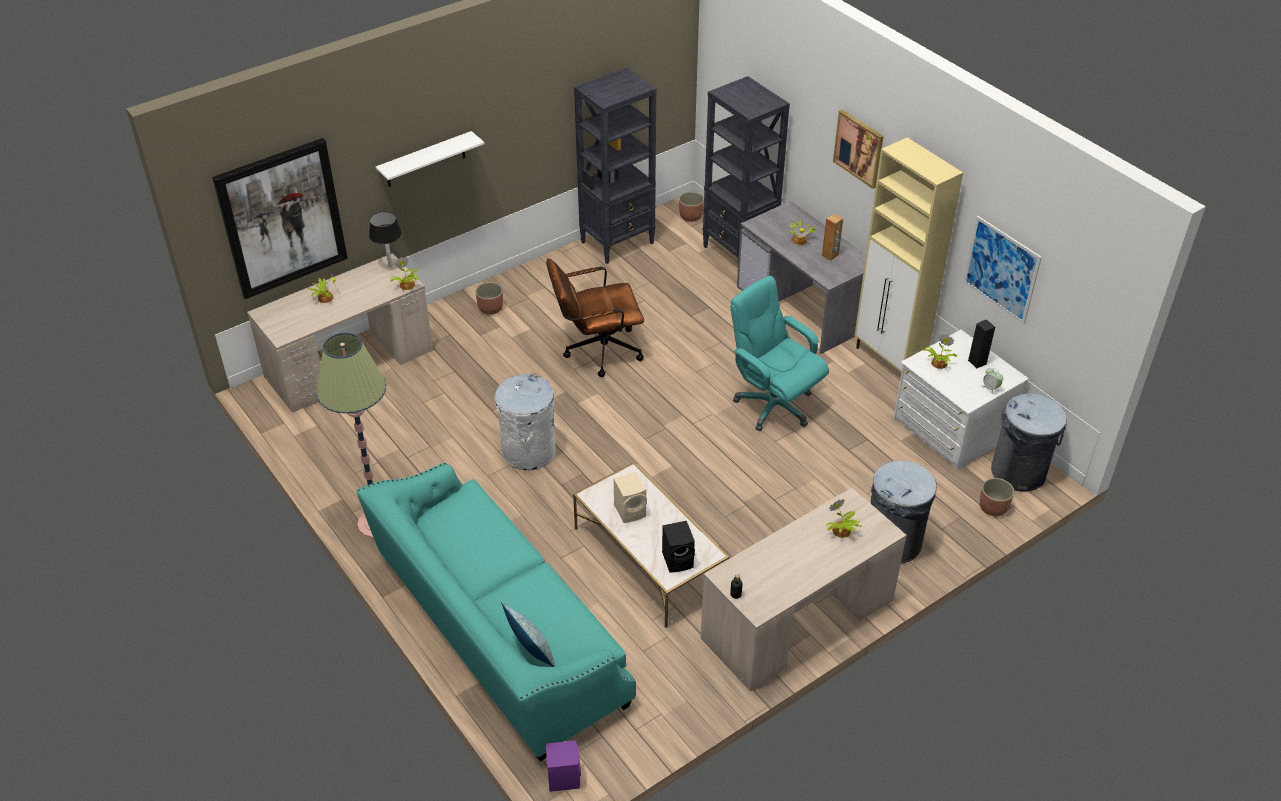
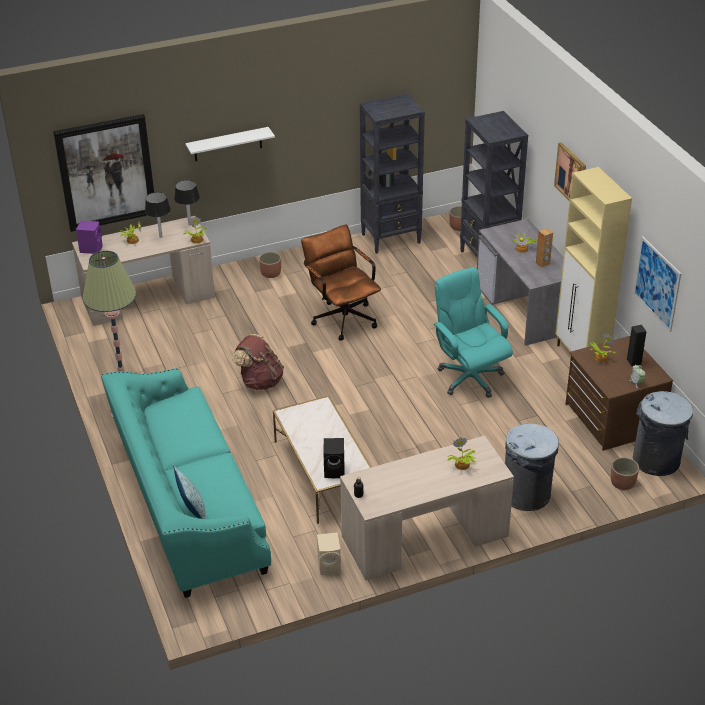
camera: 15 degrees right, 5 degrees down
white trash can [494,374,556,470] -> brown backpack [232,334,284,390]
brown office chair [546,258,644,377] -> brown office chair turned 60 degrees clockwise [301,224,381,341]
purple speaker [546,740,581,792] -> purple speaker moved to [76,220,103,254]
beige speaker [614,472,647,523] -> beige speaker moved to [317,532,341,575]
white dresser [893,330,1029,471] -> brown dresser [565,336,673,451]
none -> black table lamp [145,192,171,238]

